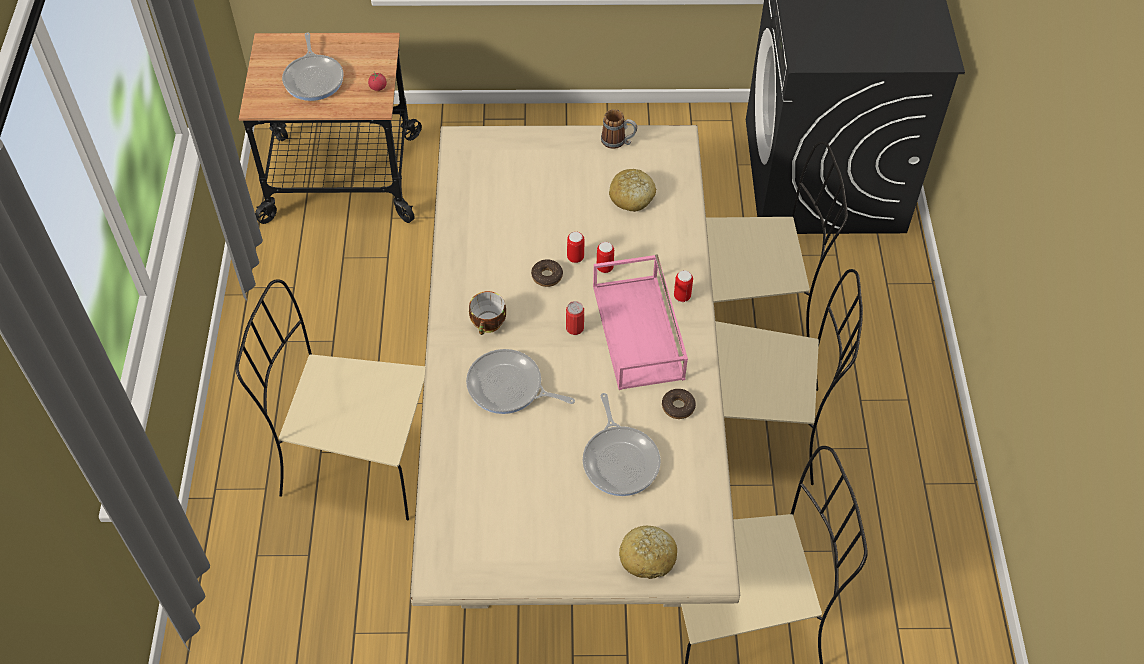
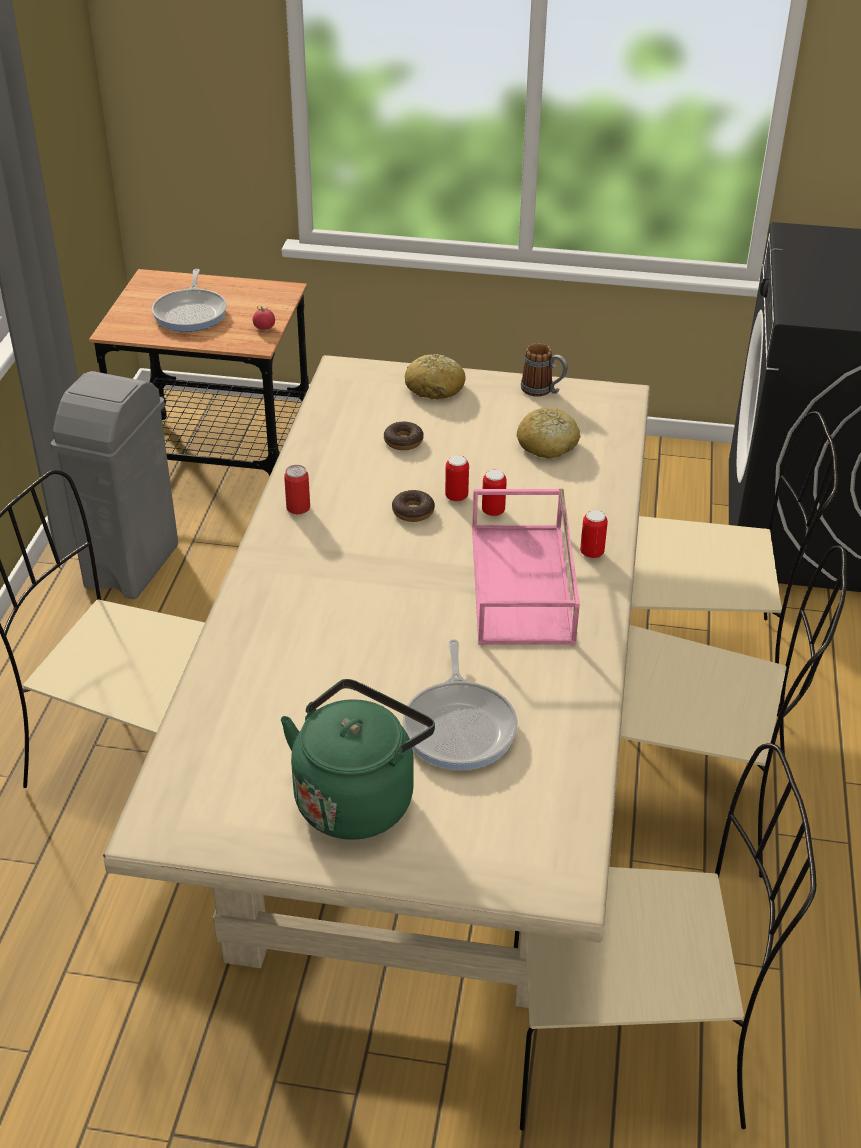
camera: 10 degrees right, 15 degrees down
frying pan [466,349,575,414] -> none
cup [469,291,506,335] -> none
can [566,301,584,335] -> can moved to [284,465,310,514]
bread [619,525,677,579] -> bread moved to [405,354,466,400]
donut [662,389,696,419] -> donut moved to [384,421,424,450]
none -> grey trash can [51,371,178,599]
none -> green kettle [281,679,435,840]

